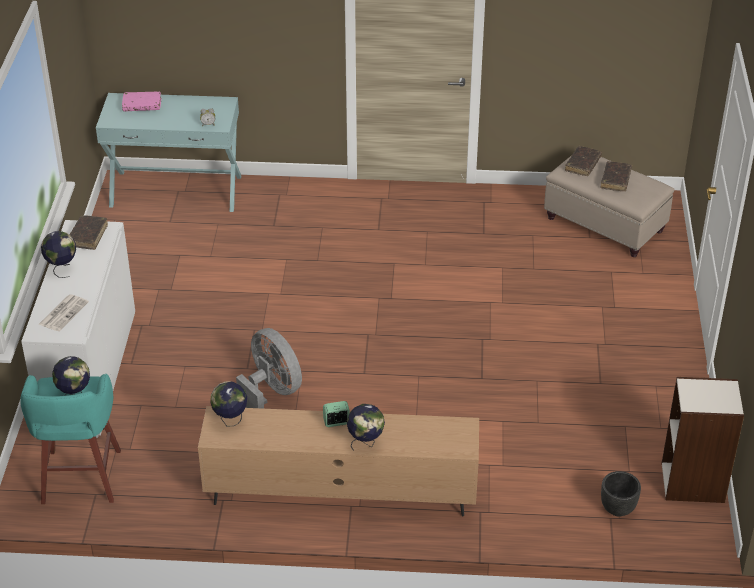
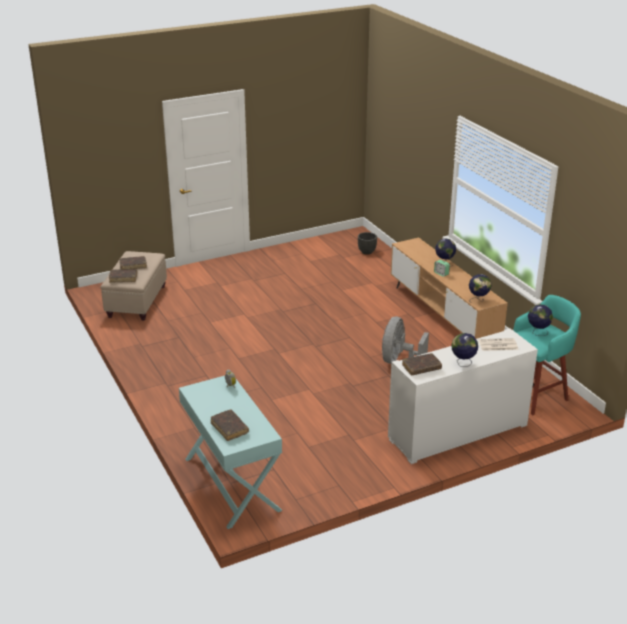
camera: 120 degrees left, 10 degrees down
pink book [122,91,161,111] -> brown book [211,409,249,441]
bookcase [662,377,744,503] -> none

